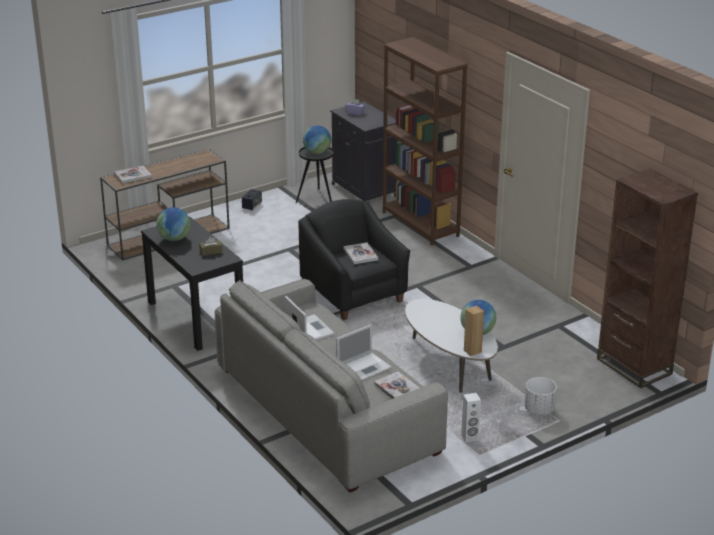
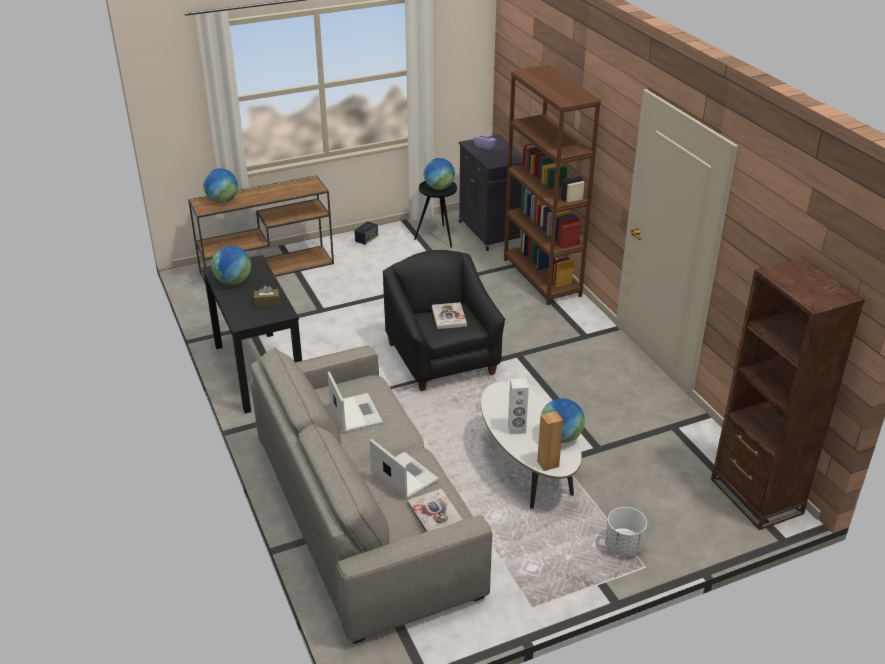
camera: 10 degrees right, 5 degrees up
book [114,166,152,184] -> globe [203,168,238,203]
laptop [336,324,392,381] -> laptop turned 105 degrees counterclockwise [370,439,439,500]
white speaker [461,393,481,443] -> white speaker moved to [508,378,529,434]

